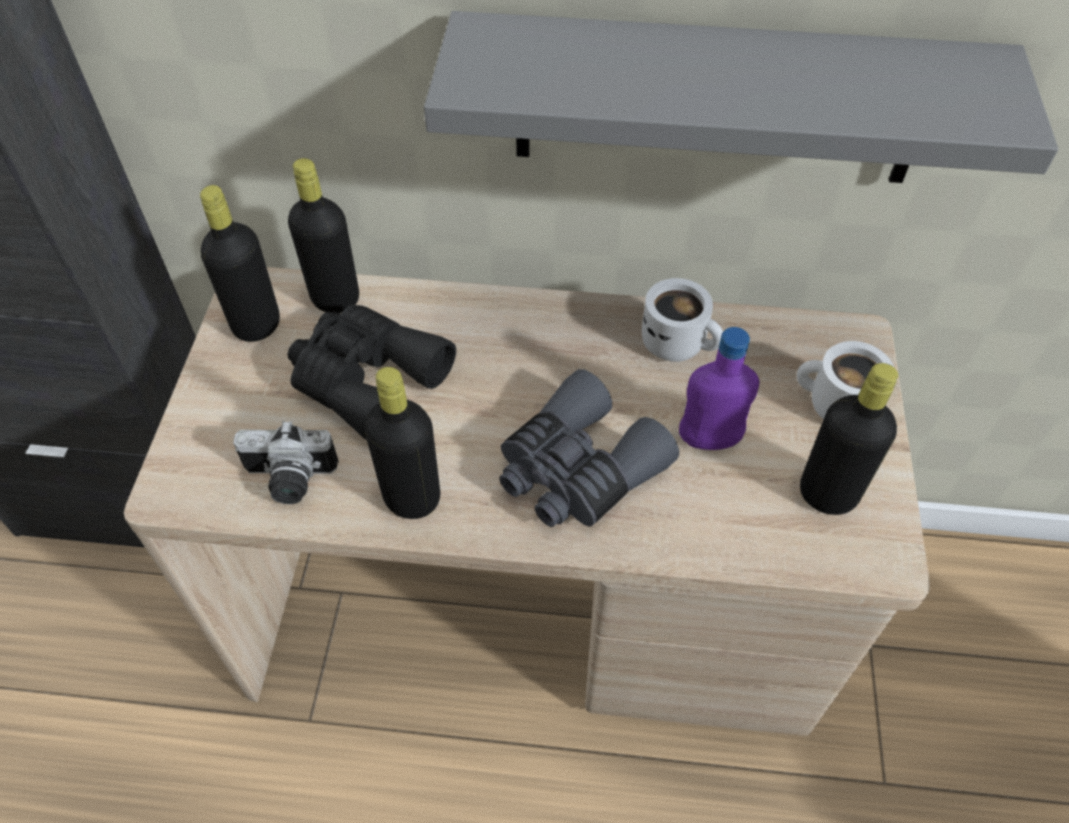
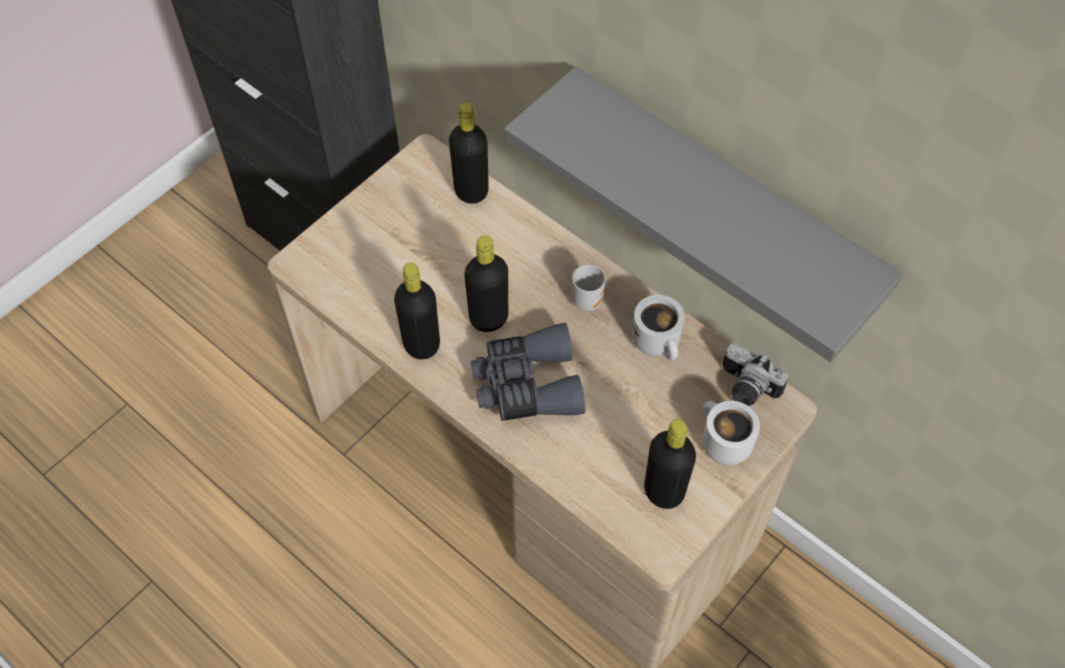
camera: 35 degrees right, 5 degrees up
black bottle [200,185,280,342] -> black bottle moved to [464,236,508,332]
camera [233,421,339,504] -> camera moved to [722,343,788,406]
black binoculars [287,305,456,440] -> none
purple bottle [679,327,760,450] -> none
none -> mug [571,264,606,311]

